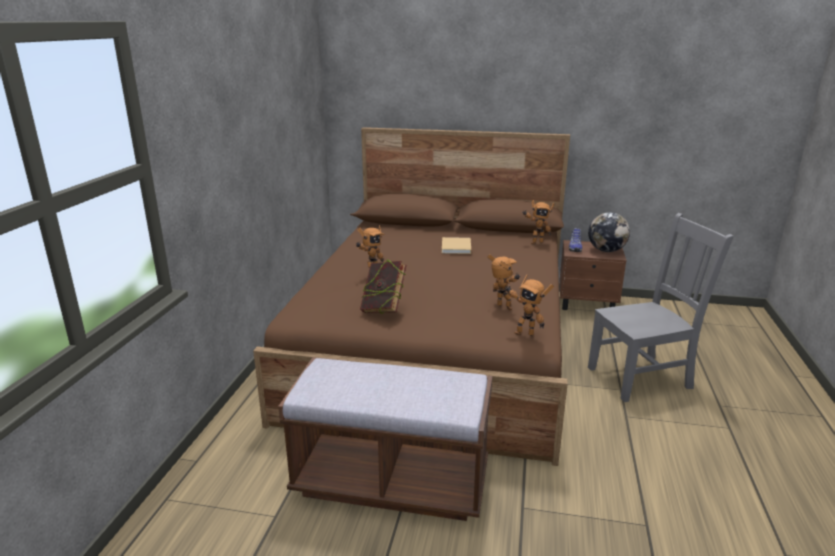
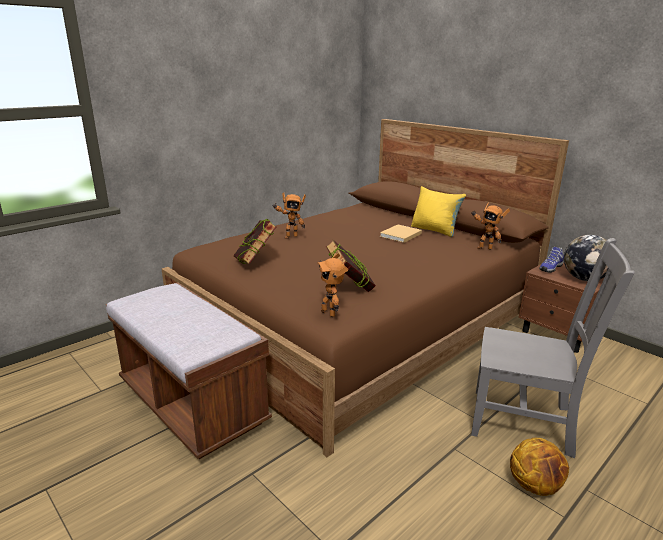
camera: 35 degrees right, 0 degrees up
toy robot [487,254,520,310] -> book [326,240,376,292]
none -> yellow pillow [411,186,466,237]
none -> basketball [510,438,569,496]

